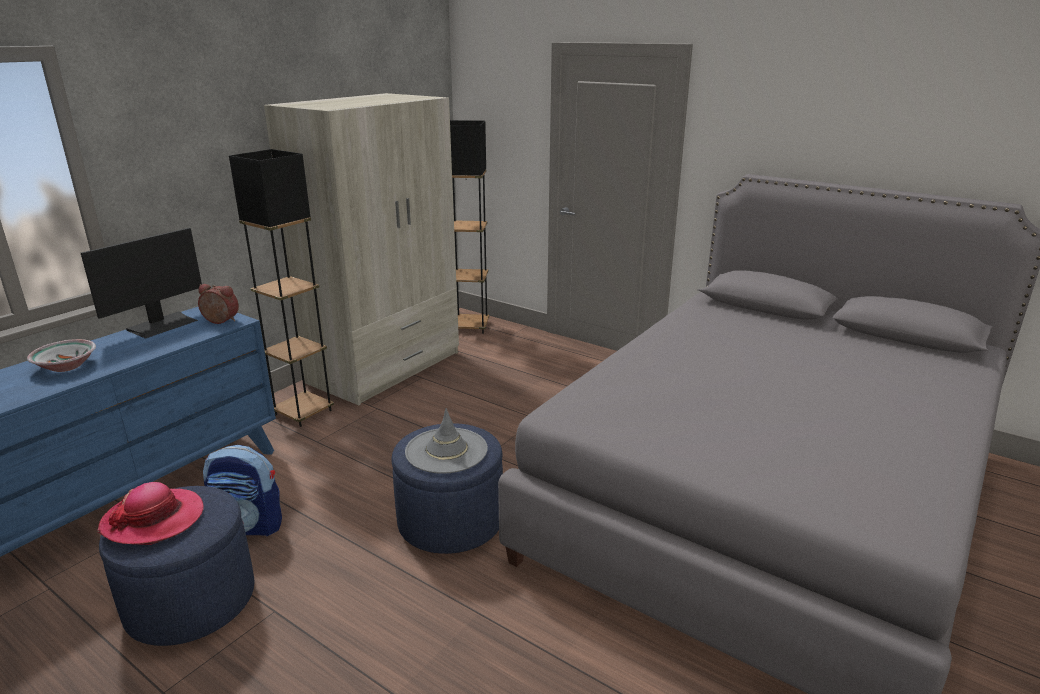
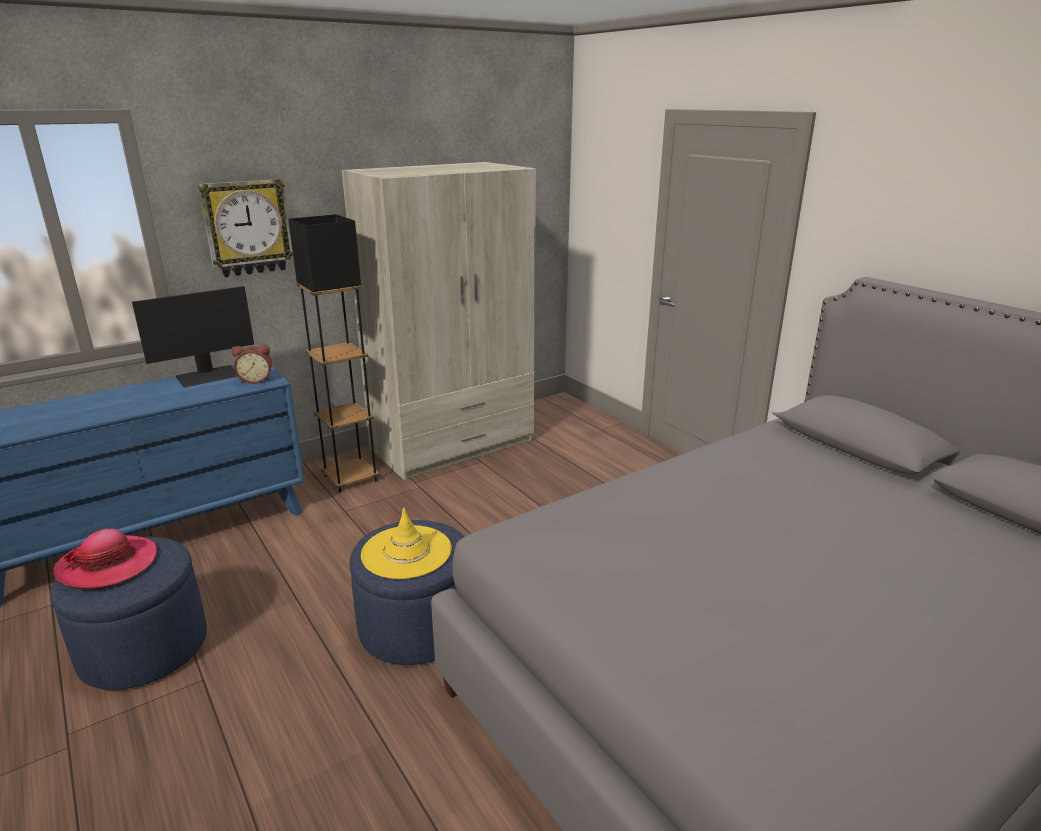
camera: 20 degrees right, 0 degrees up
bowl [27,339,96,372] -> none
alarm clock [198,284,239,324] -> alarm clock turned 135 degrees clockwise [232,344,272,384]
backpack [203,445,282,536] -> none
grey hat [405,408,488,474] -> yellow hat [361,507,451,579]
black floor lamp [450,120,489,334] -> none
none -> wall clock [198,179,293,277]

